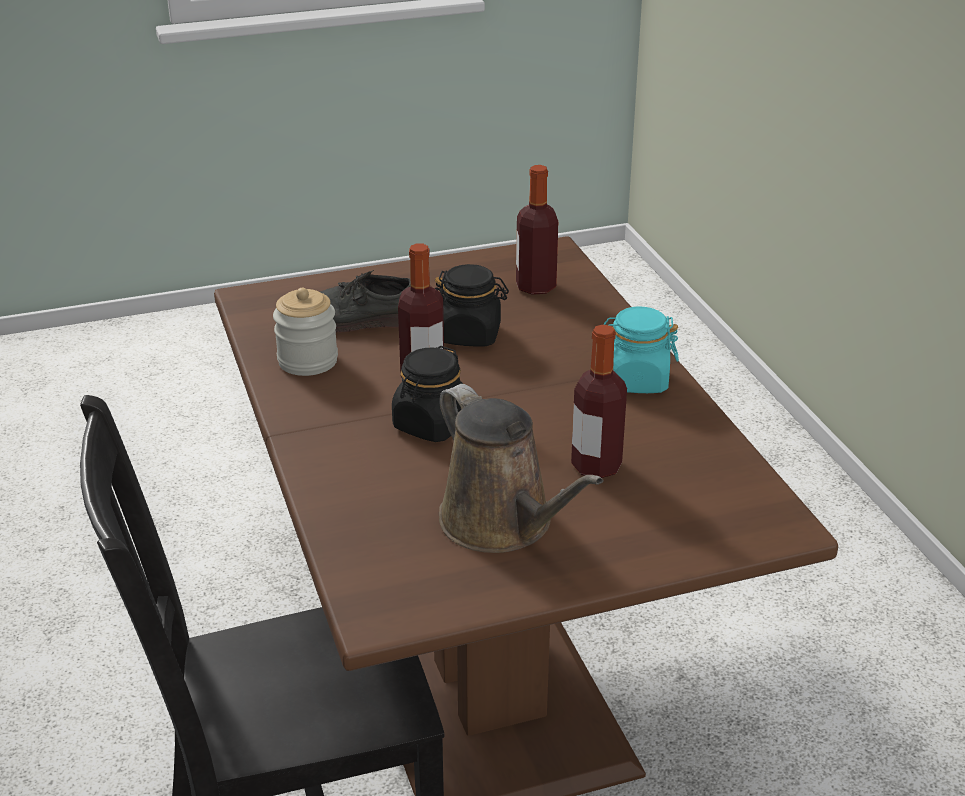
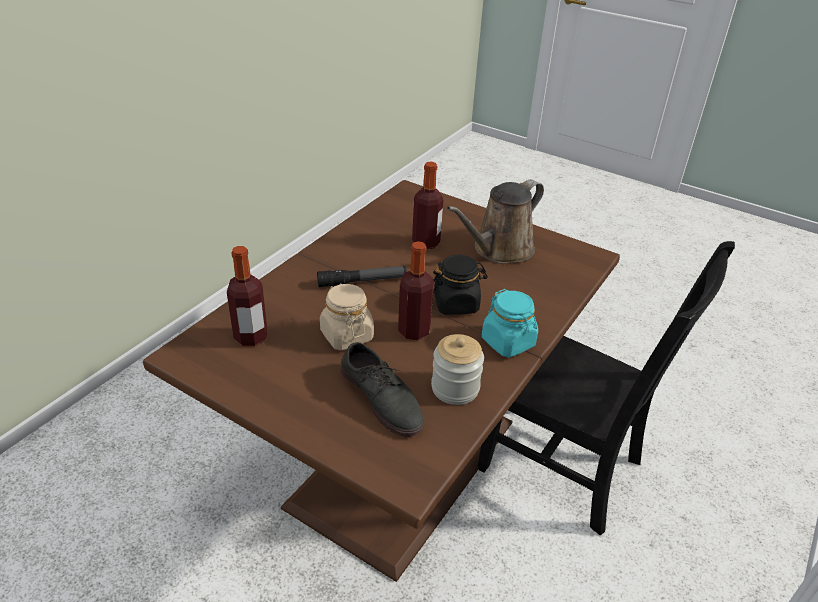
camera: 130 degrees left, 5 degrees up
black jar [435,264,509,346] -> beige jar [320,283,374,351]
brown watering can [439,384,603,553] -> brown watering can turned 150 degrees counterclockwise [447,180,544,264]
turquoise jar [603,307,679,393] -> turquoise jar moved to [482,289,538,357]
none -> flashlight [317,266,407,287]

